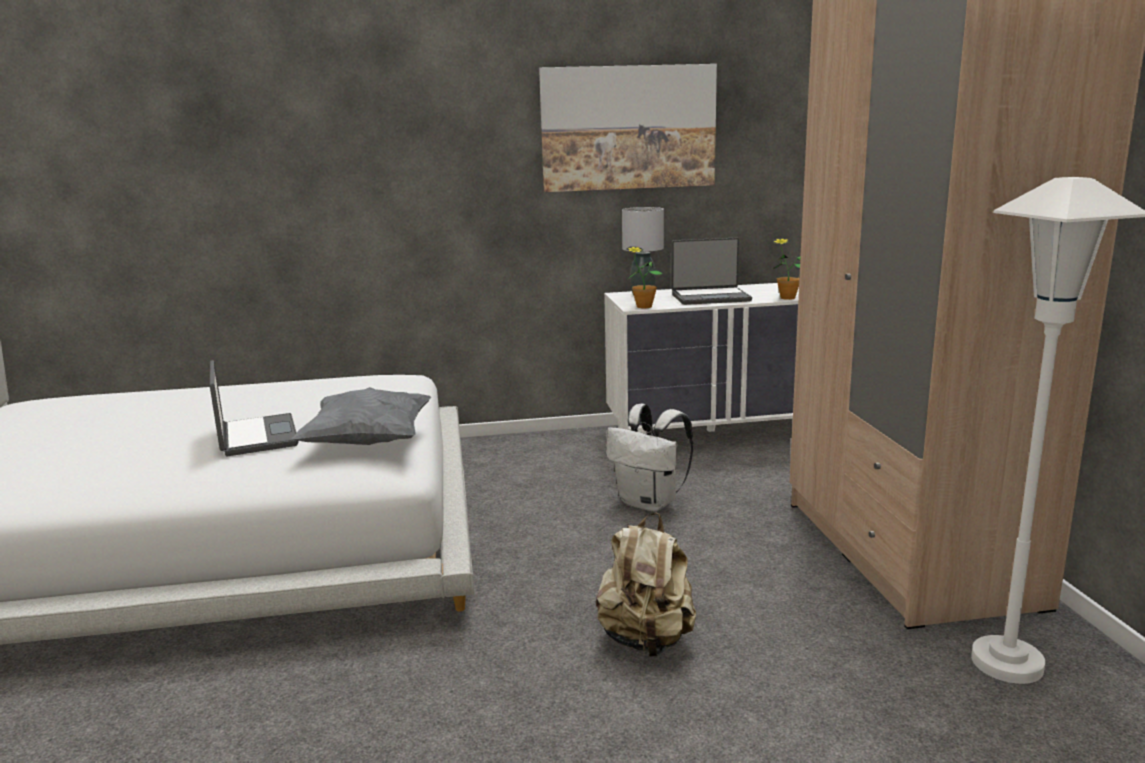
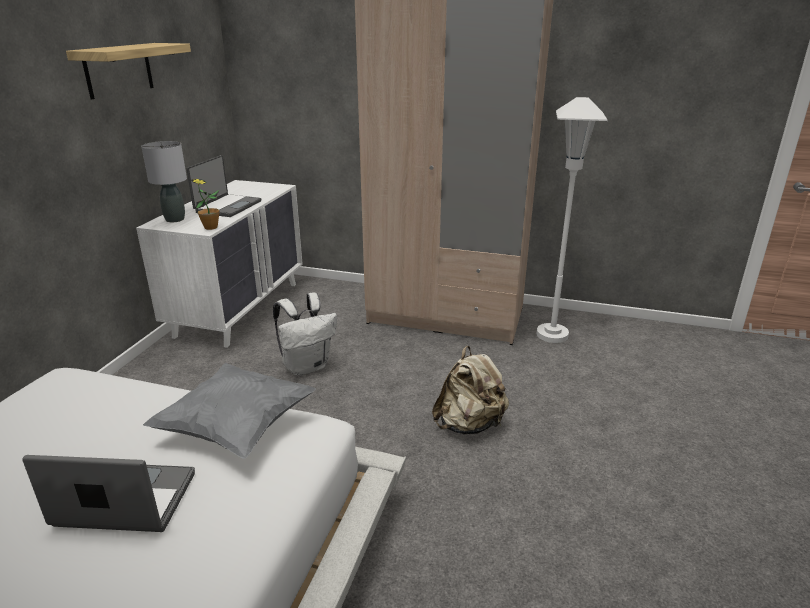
camera: 65 degrees left, 10 degrees up
picture [539,64,717,192] -> shelf [66,43,191,99]
potted plant [773,238,800,300] -> none

